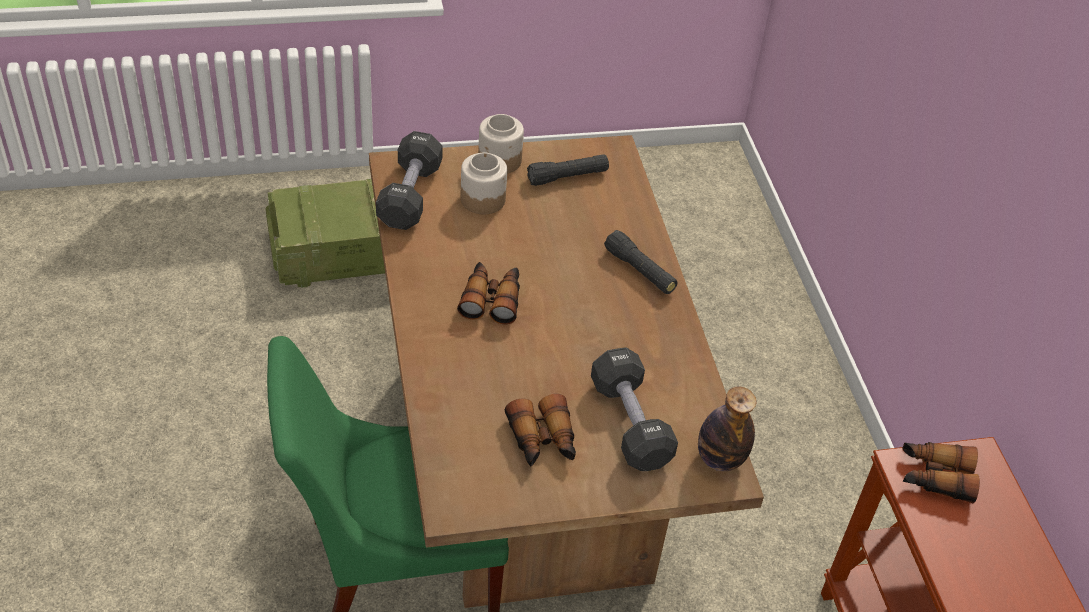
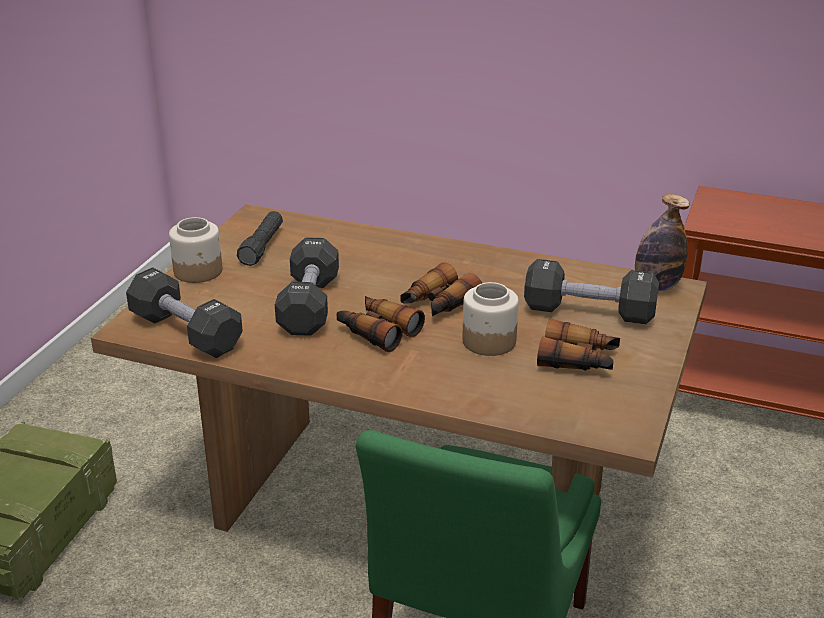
camera: 55 degrees left, 15 degrees down
jar [460,152,507,214] -> jar moved to [462,282,519,356]
black flashlight [604,230,677,294] -> none
binoculars [902,442,980,503] -> binoculars moved to [401,262,482,316]
none -> black dumbbell [275,237,339,336]

